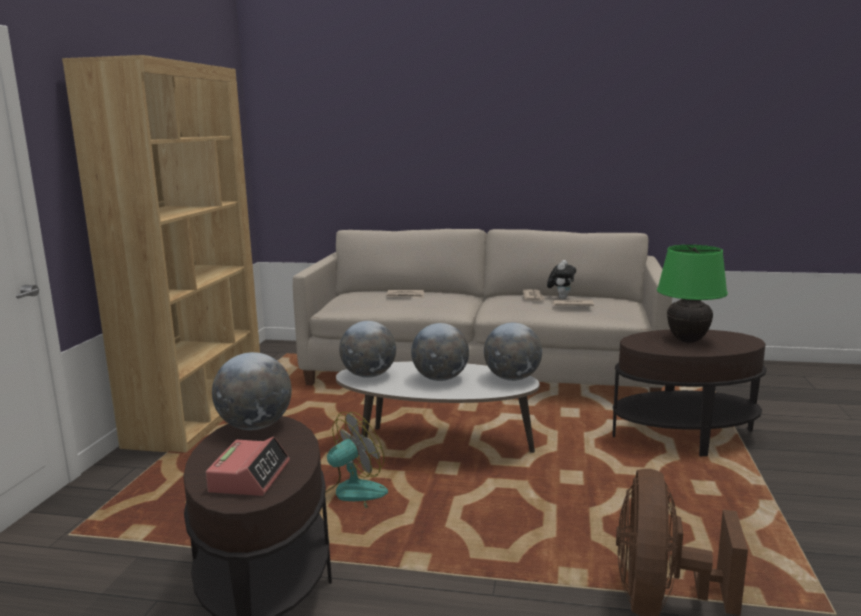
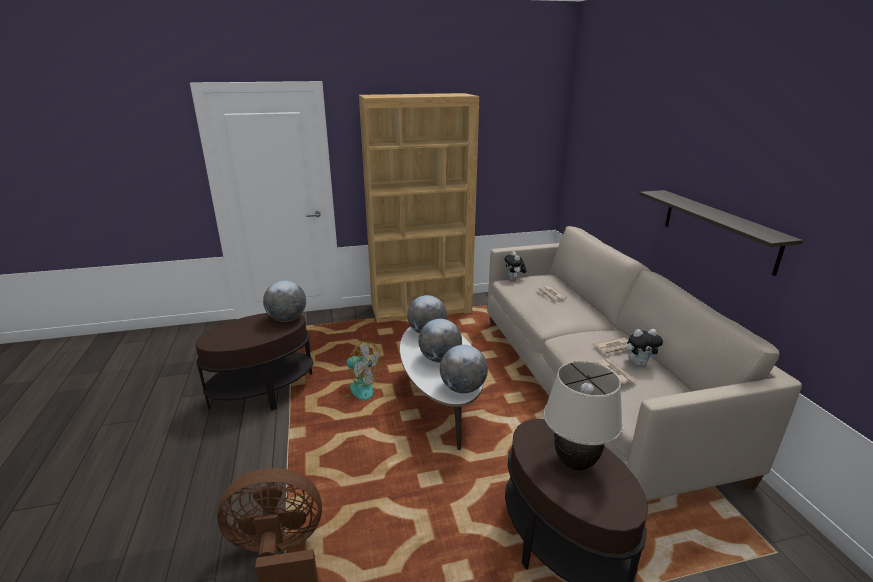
camera: 65 degrees right, 10 degrees up
alarm clock [206,437,290,496] -> none
green table lamp [657,245,728,343] -> beige table lamp [544,361,623,470]
none -> plush toy [504,251,526,281]
none -> shelf [639,190,803,276]

